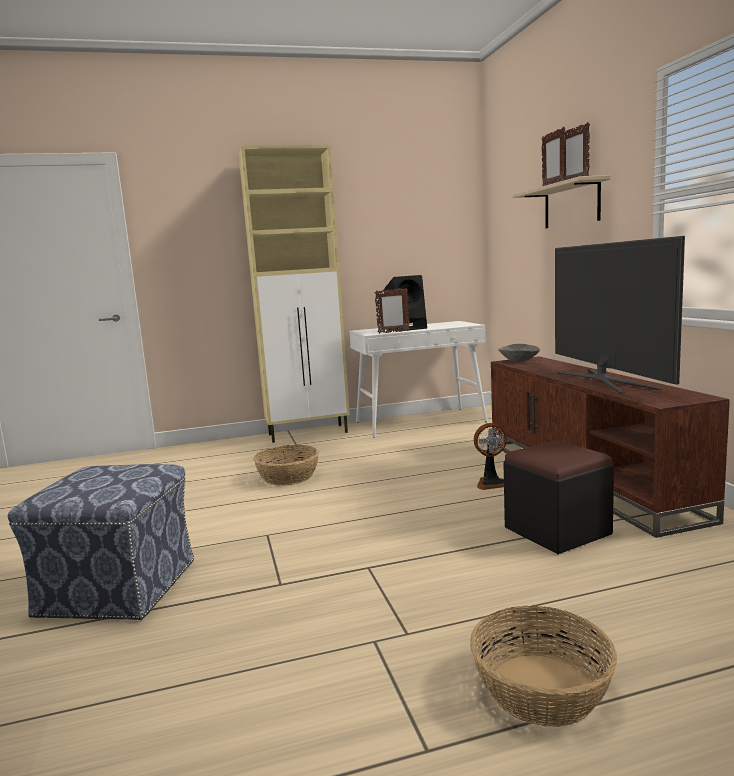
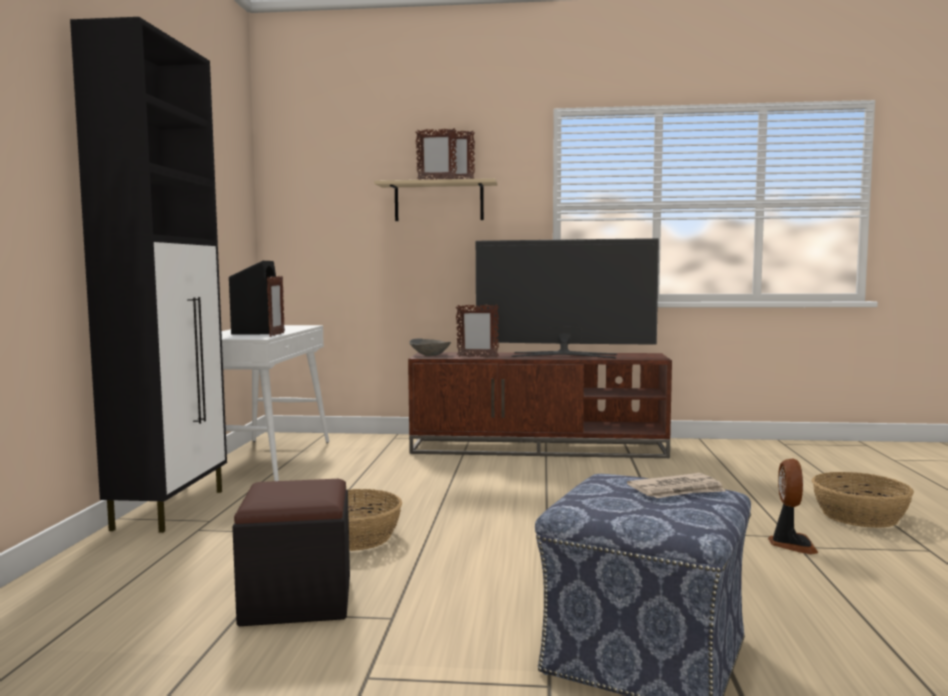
camera: 70 degrees left, 5 degrees down
beige cabinet [239,145,350,443] -> black cabinet [70,17,227,533]
fan [474,423,507,490] -> fan moved to [768,459,818,554]
black ottoman [503,440,614,554] -> black ottoman moved to [232,479,350,626]
none -> picture frame [456,304,499,357]
none -> newspaper [627,473,726,498]

